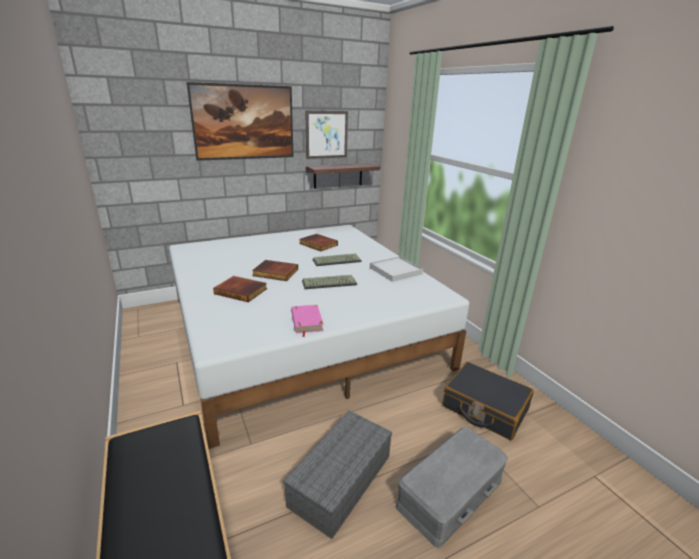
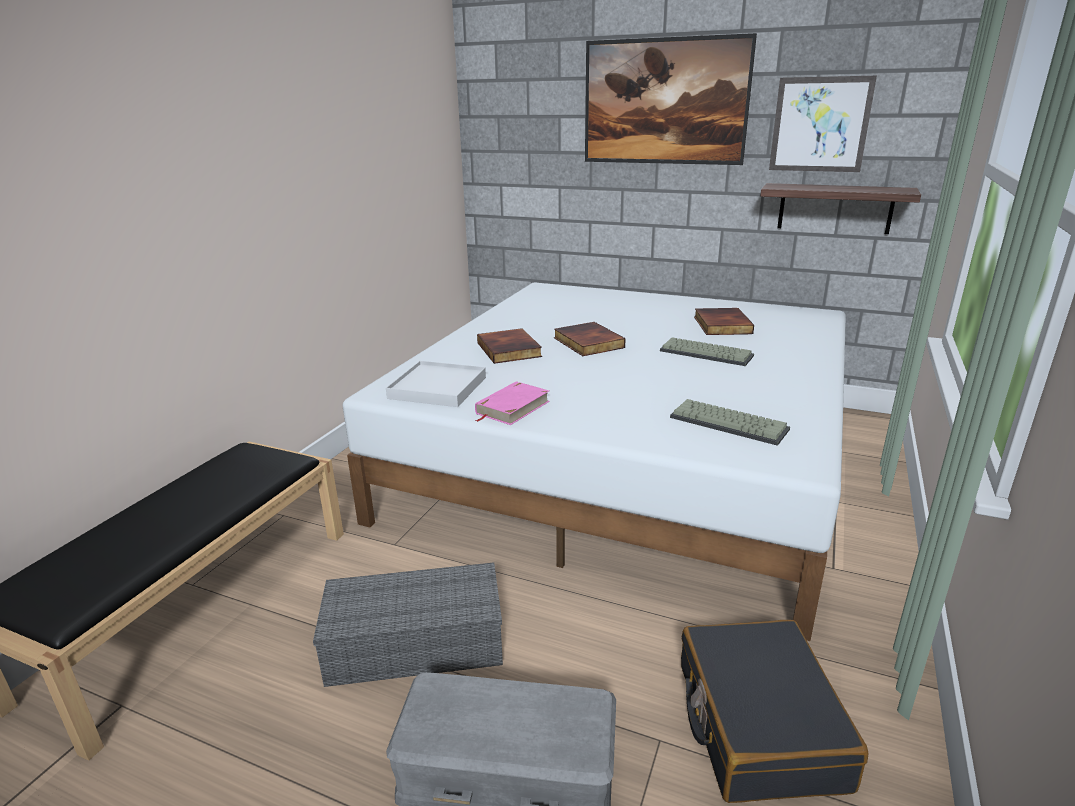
camera: 50 degrees right, 0 degrees up
keyboard [302,275,357,289] -> keyboard moved to [670,399,790,446]
white tray [370,256,423,282] -> white tray moved to [386,361,486,407]

